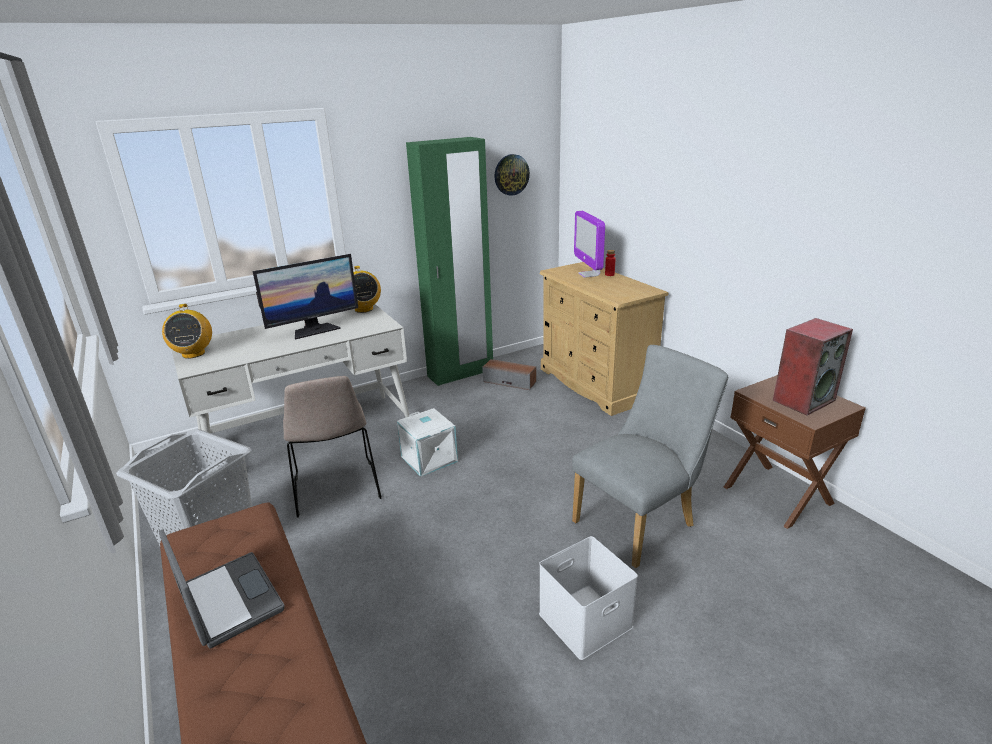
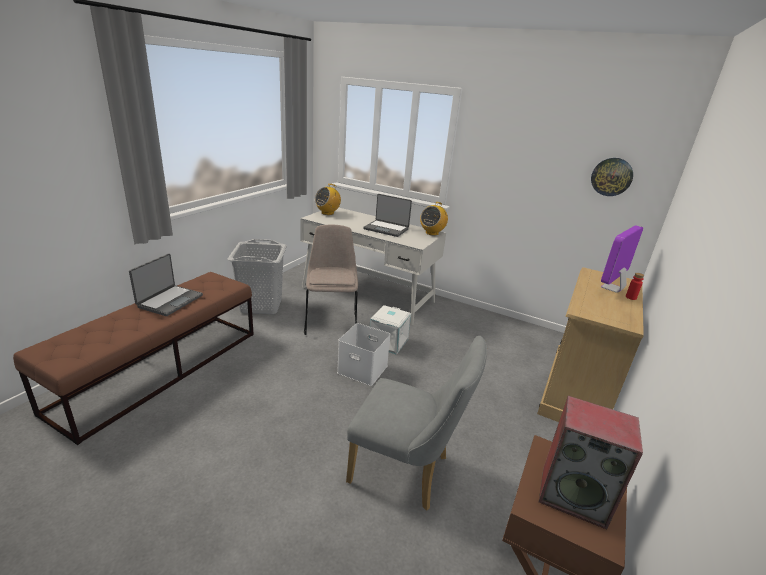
camera: 55 degrees right, 0 degrees up
monitor [253,254,358,340] -> laptop [363,194,412,237]
beige chair [283,376,381,518] -> beige chair turned 135 degrees clockwise [304,225,358,335]
green wardrobe [406,137,493,386] -> none
speaker [482,359,536,390] -> none
white storage box [539,536,638,660] -> white storage box moved to [337,323,391,386]

